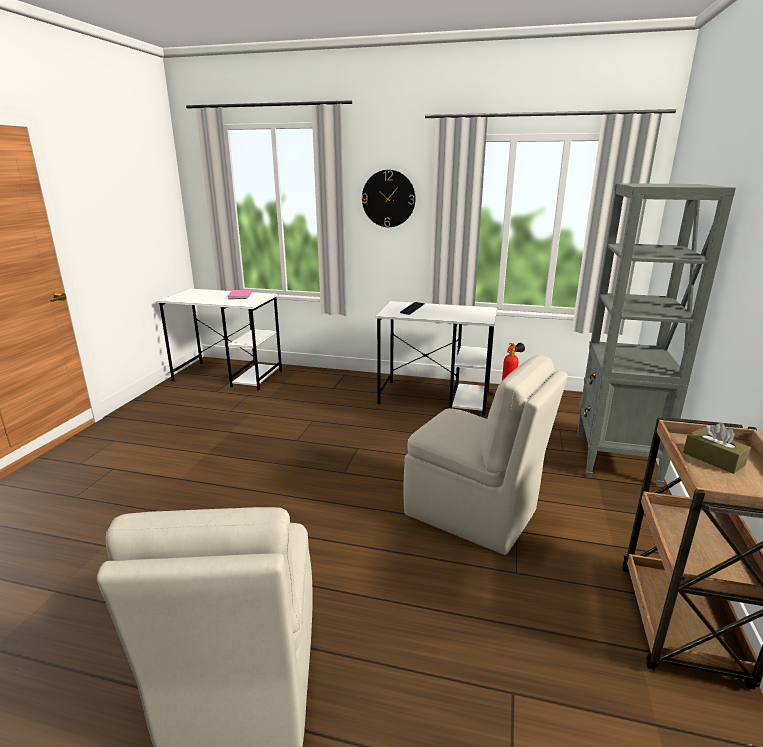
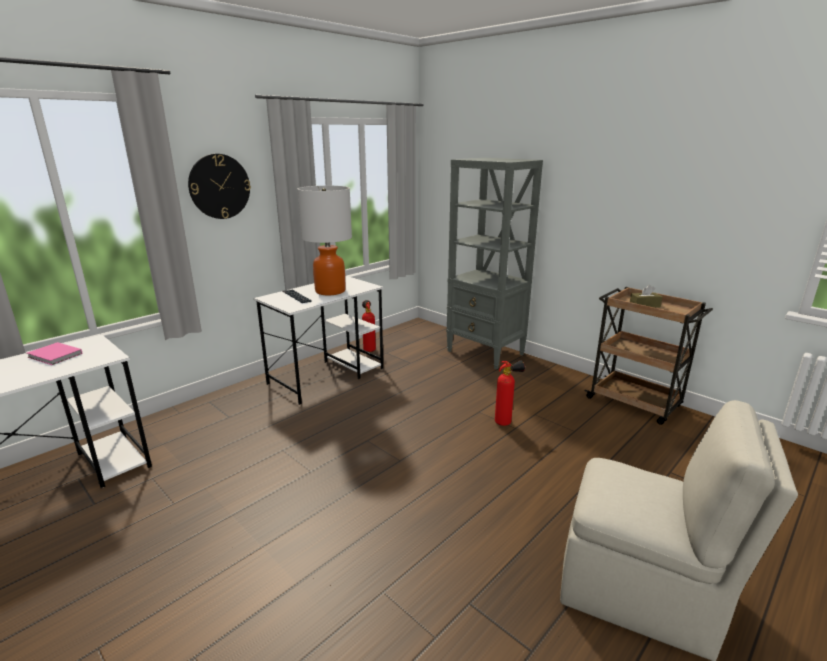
camera: 60 degrees left, 0 degrees up
beige chair [403,355,568,555] -> fire extinguisher [495,360,525,426]
none -> table lamp [297,186,352,295]

